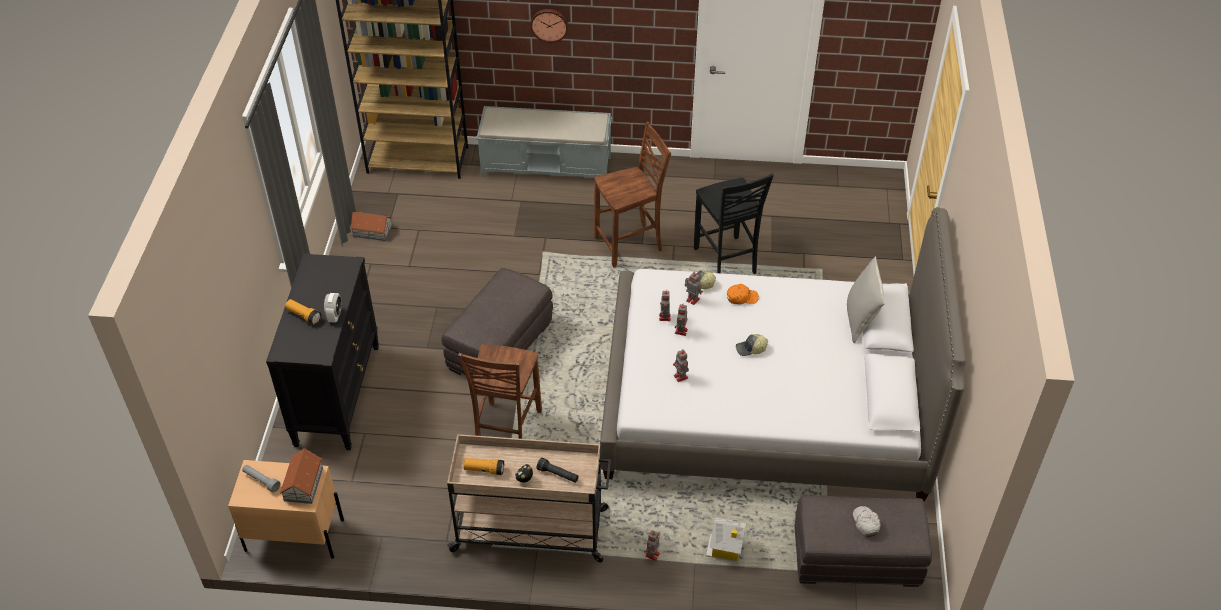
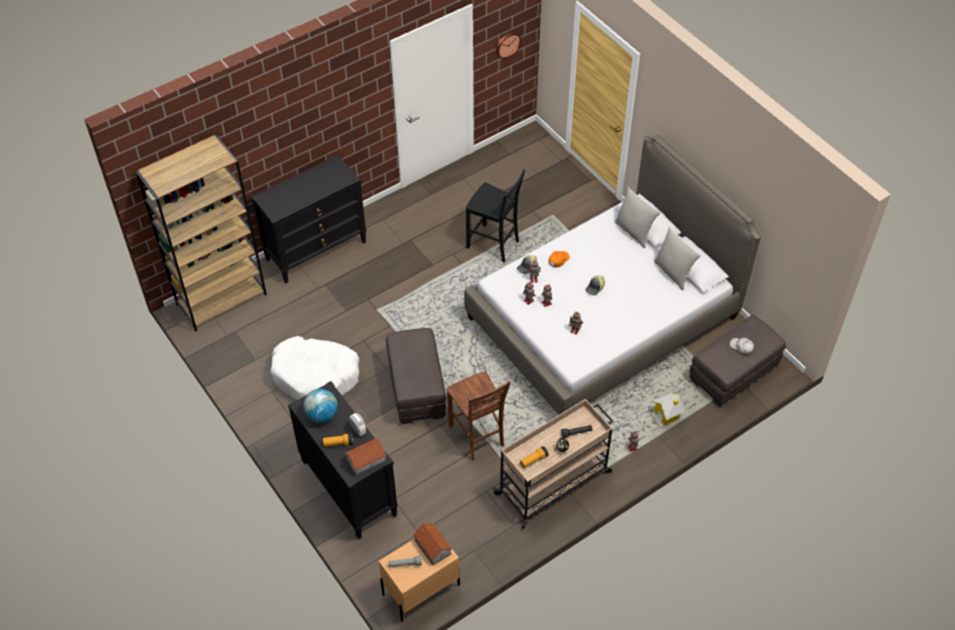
camera: 40 degrees left, 5 degrees up
toy house [350,212,393,241] -> toy house moved to [344,438,387,476]
grey bench [476,106,612,178] -> black dresser [251,155,366,283]
wall clock [530,9,568,43] -> wall clock moved to [496,32,521,59]
brown chair [594,122,671,268] -> none
none -> white dog bed [270,336,359,400]
none -> globe [303,389,338,423]
none -> grey pillow [654,227,701,290]

